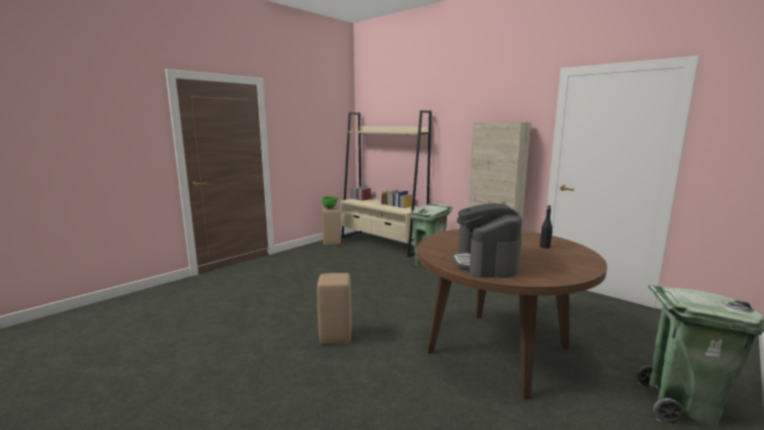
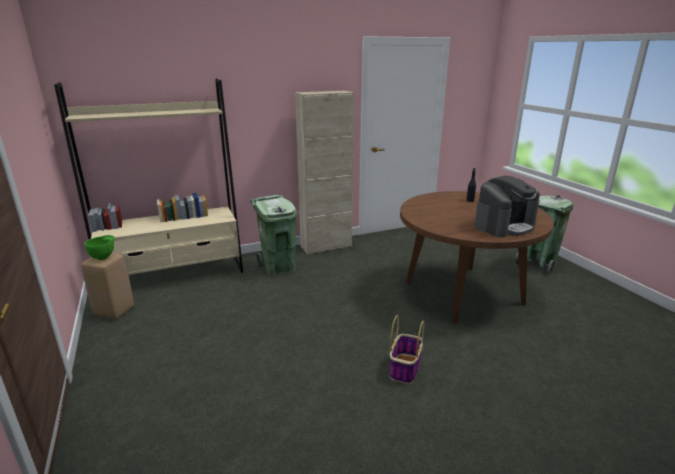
camera: 65 degrees left, 10 degrees up
beige stool [317,273,352,344] -> basket [390,315,424,384]
coffee machine [452,203,522,278] -> coffee machine turned 60 degrees counterclockwise [474,175,540,237]

